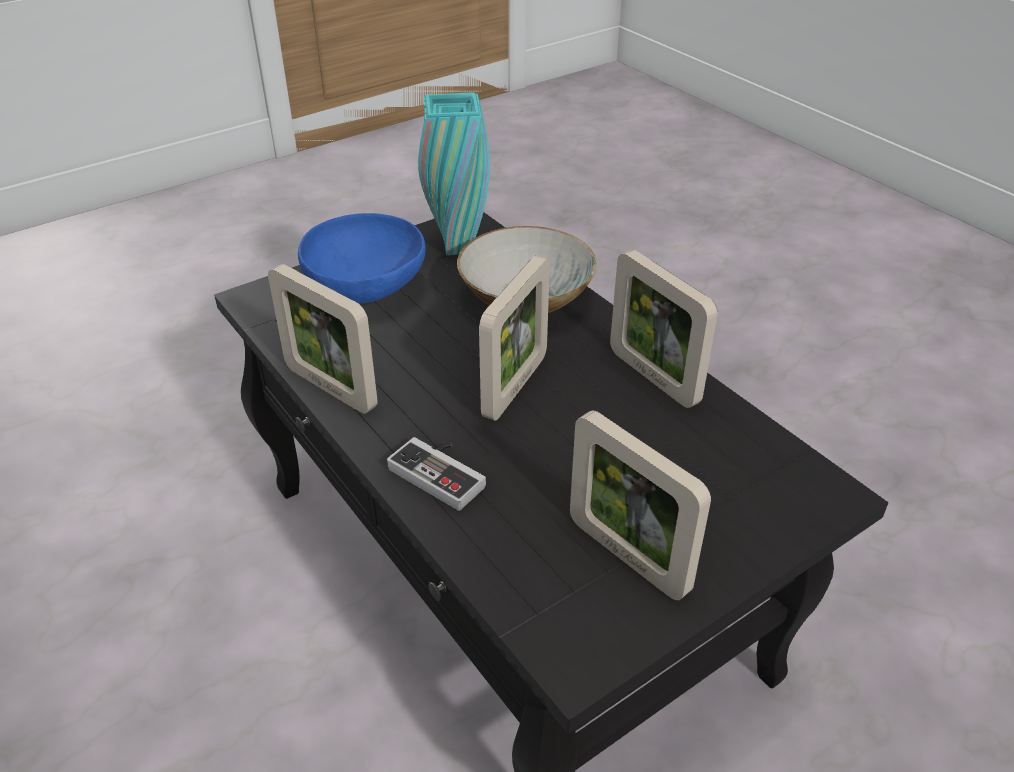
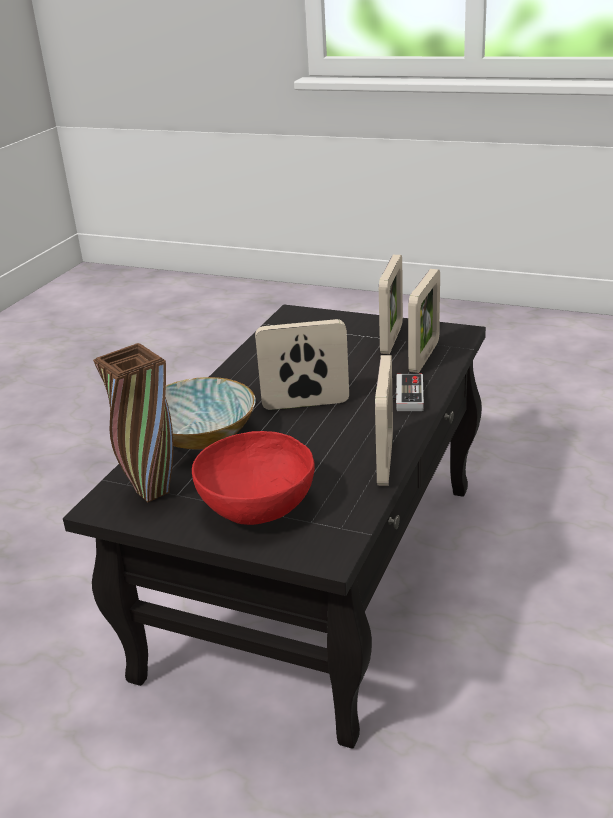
camera: 120 degrees left, 10 degrees down
blue bowl [298,213,426,304] -> red bowl [192,431,315,525]
turquoise vase [418,92,490,255] -> brown vase [93,343,173,502]
picture frame [610,250,717,408] -> picture frame moved to [408,269,440,373]

